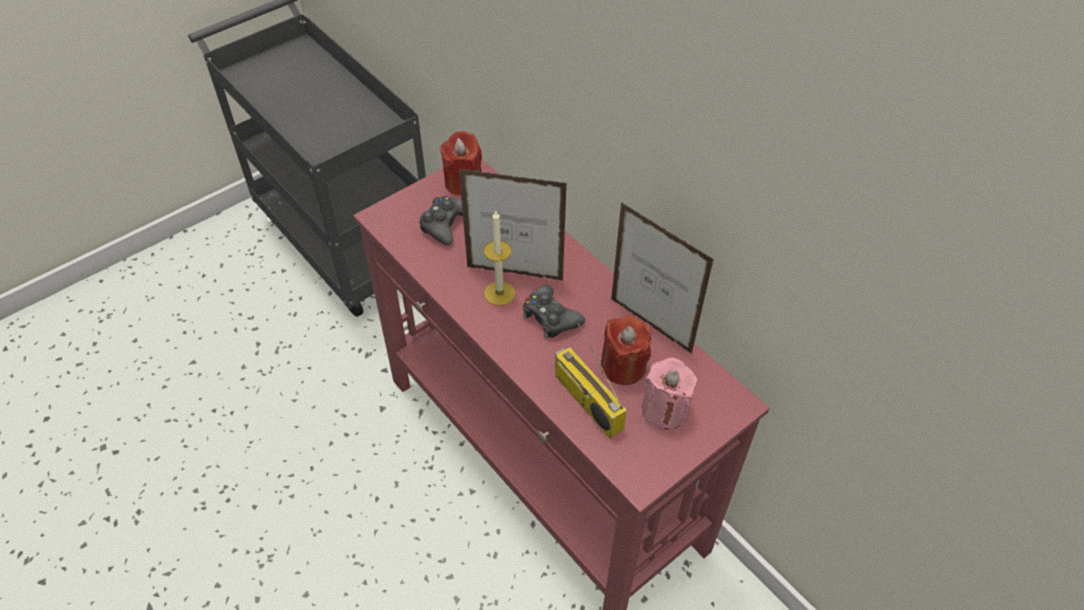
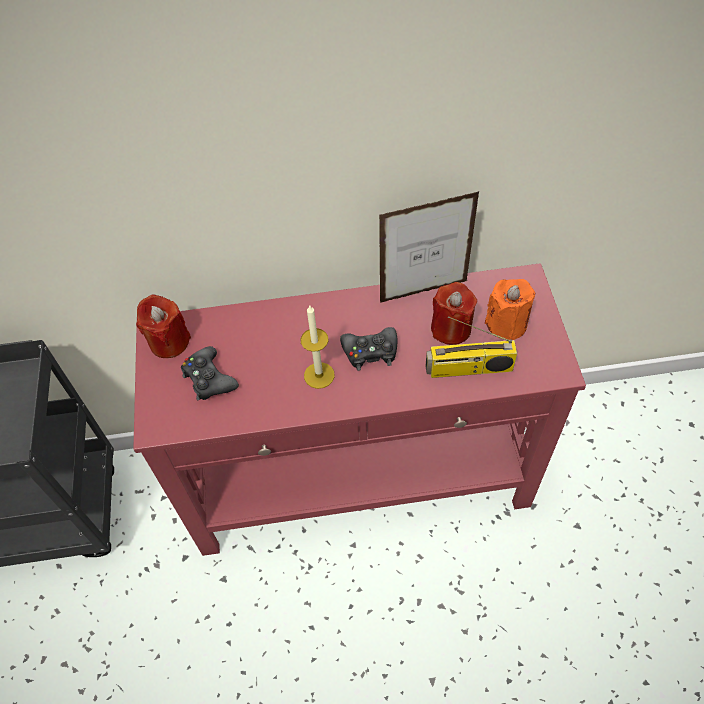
camera: 55 degrees left, 5 degrees up
picture frame [459,169,567,281] -> none
pink candle [641,358,697,429] -> orange candle [485,279,535,340]

